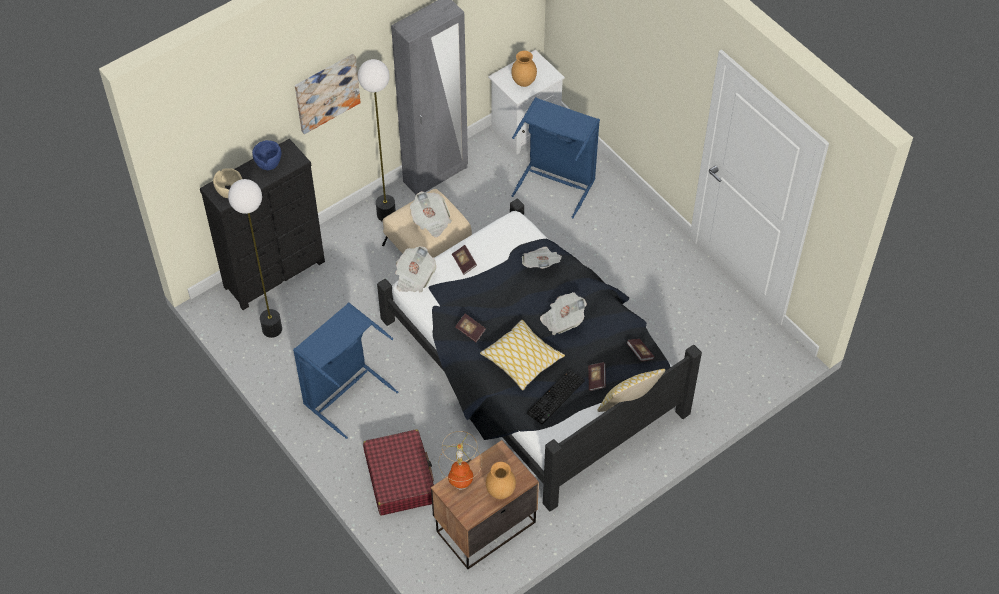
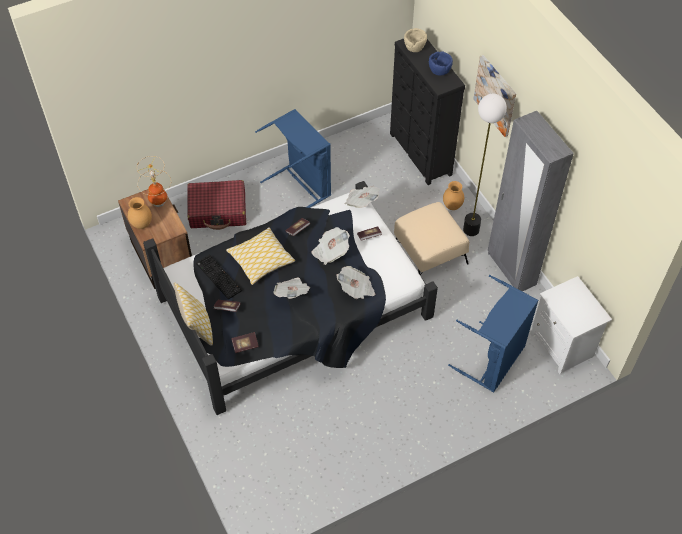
camera: 100 degrees right, 0 degrees up
floor lamp [228,179,282,338] -> none
newspaper [410,191,452,237] -> newspaper moved to [312,227,350,265]
brown vase [511,51,537,87] -> brown vase moved to [443,181,464,210]

